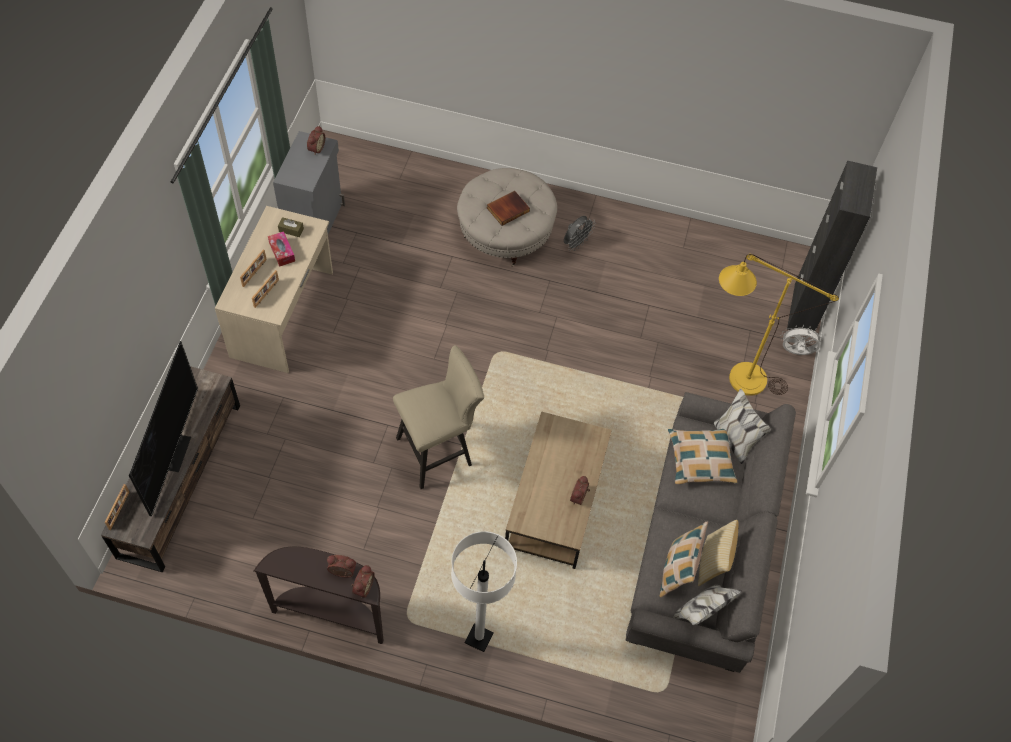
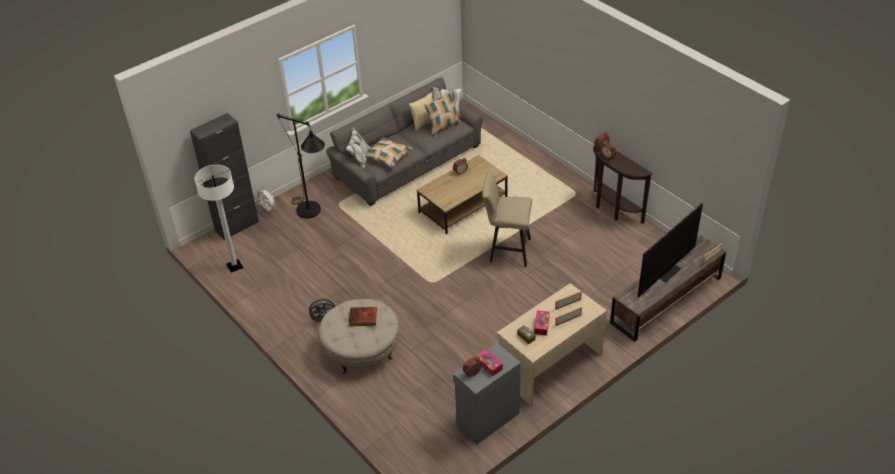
camera: 140 degrees left, 15 degrees down
white floor lamp [451,531,517,652] -> white floor lamp moved to [195,165,243,273]
yellow floor lamp [719,254,839,396] -> black floor lamp [277,114,325,218]
none -> tissue box [475,349,503,377]

